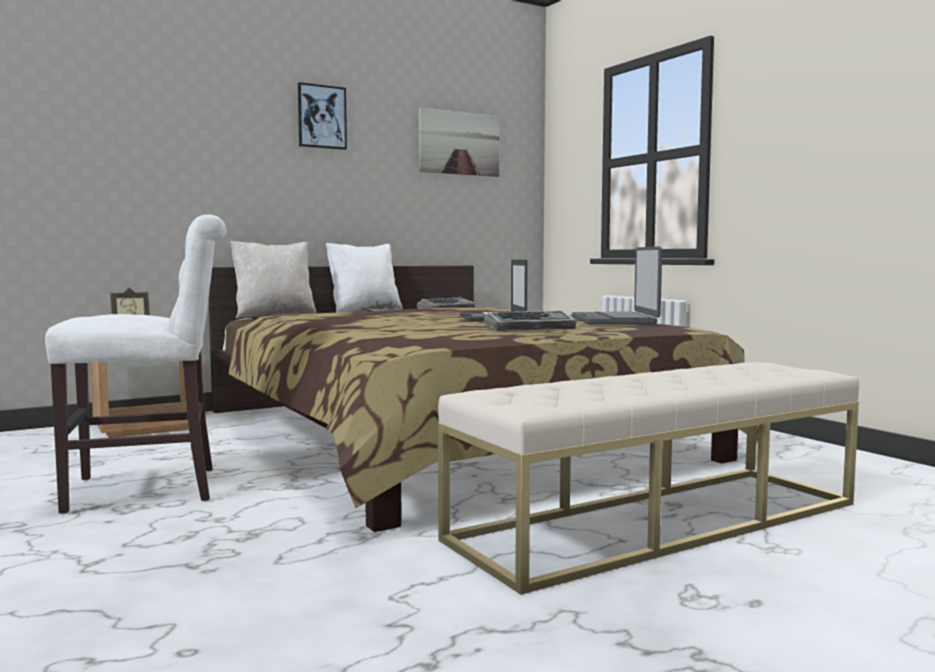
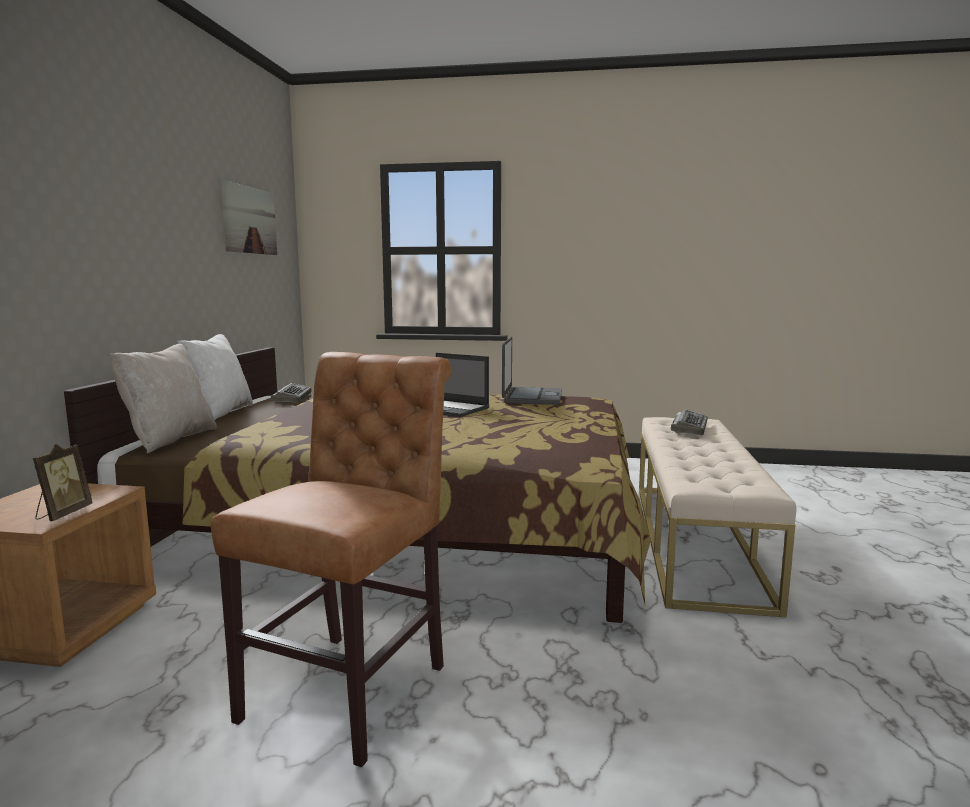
camera: 50 degrees left, 5 degrees up
white chair [45,214,227,514] -> brown chair [211,352,451,767]
picture [298,82,347,150] -> none
keyboard [484,311,576,331] -> keyboard moved to [671,410,708,435]
laptop [572,246,662,325] -> laptop turned 120 degrees counterclockwise [502,337,562,405]

